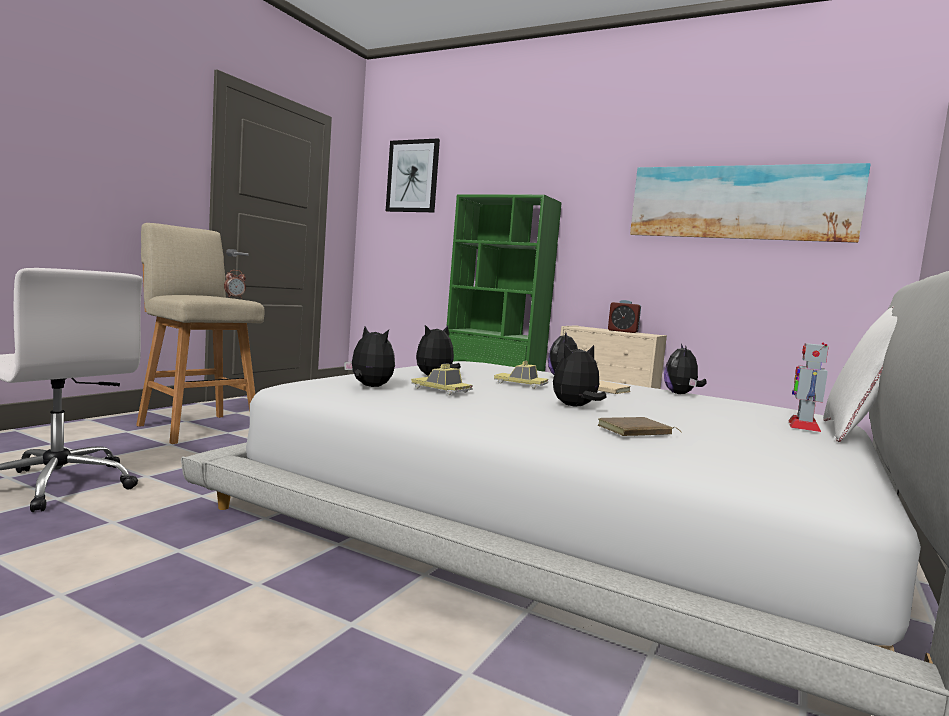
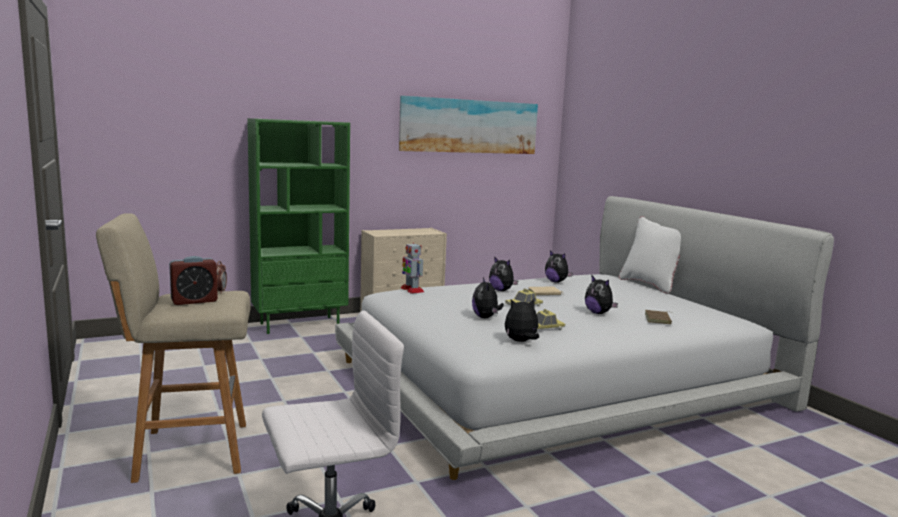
camera: 55 degrees left, 5 degrees up
picture [386,138,440,212] -> none
plush toy [553,344,606,406] -> plush toy turned 45 degrees counterclockwise [585,276,618,314]
alarm clock [608,300,641,333] -> alarm clock moved to [169,256,218,305]
toy robot [788,343,829,432] -> toy robot moved to [401,243,424,294]

